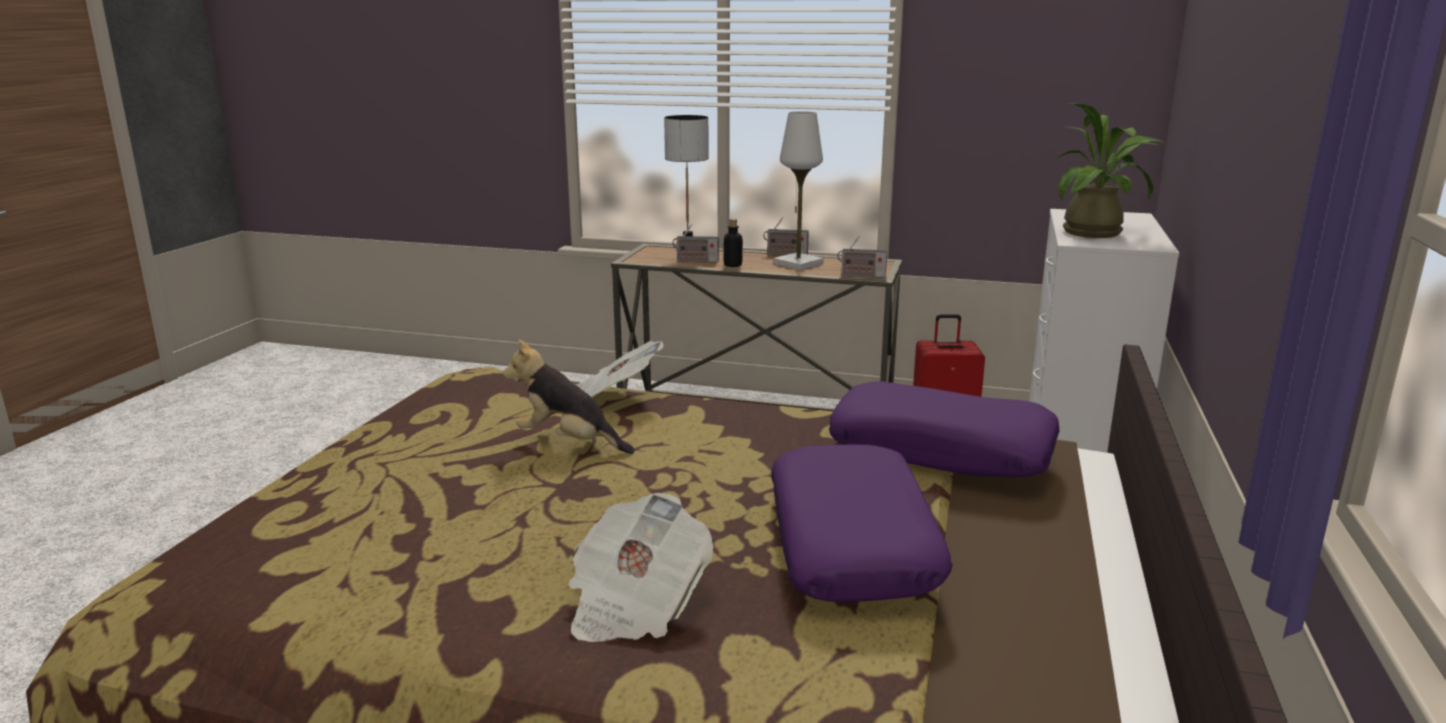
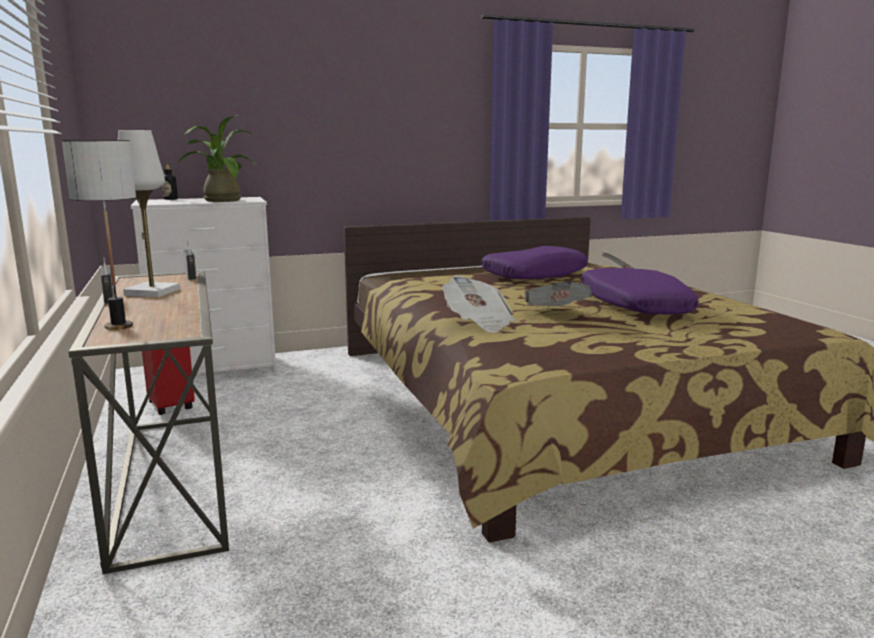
camera: 125 degrees left, 5 degrees down
plush toy [503,339,635,454] -> newspaper [524,282,592,307]
radio [673,224,719,263] -> none
bottle [724,219,743,267] -> bottle moved to [162,164,178,200]
purple pillow [829,381,1059,477] -> purple pillow moved to [581,268,699,315]

